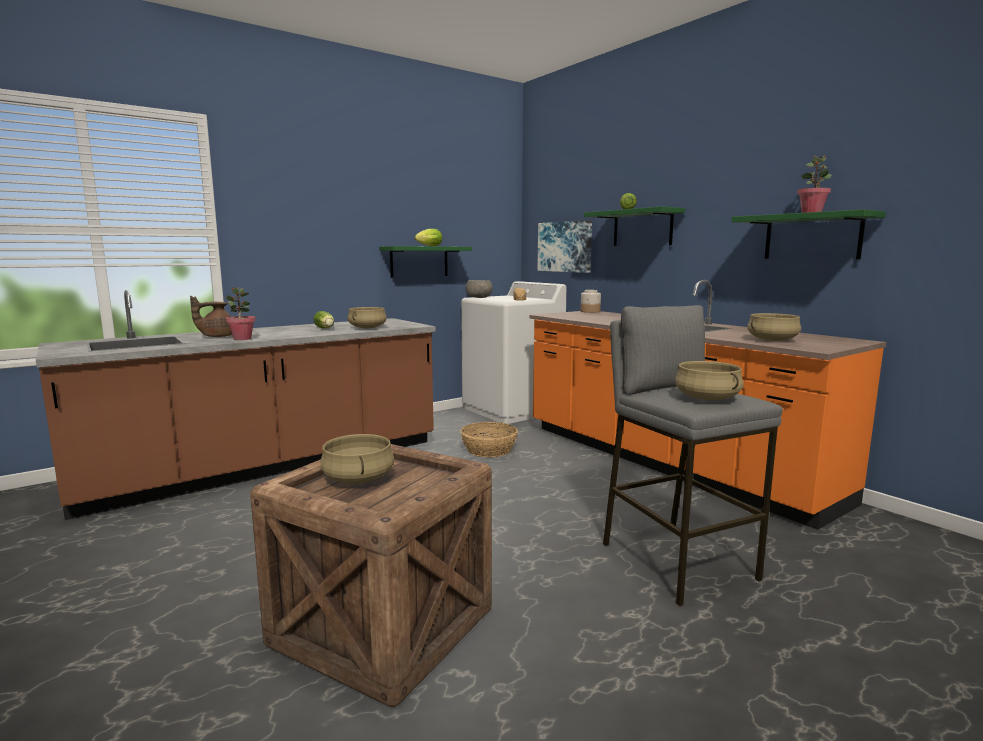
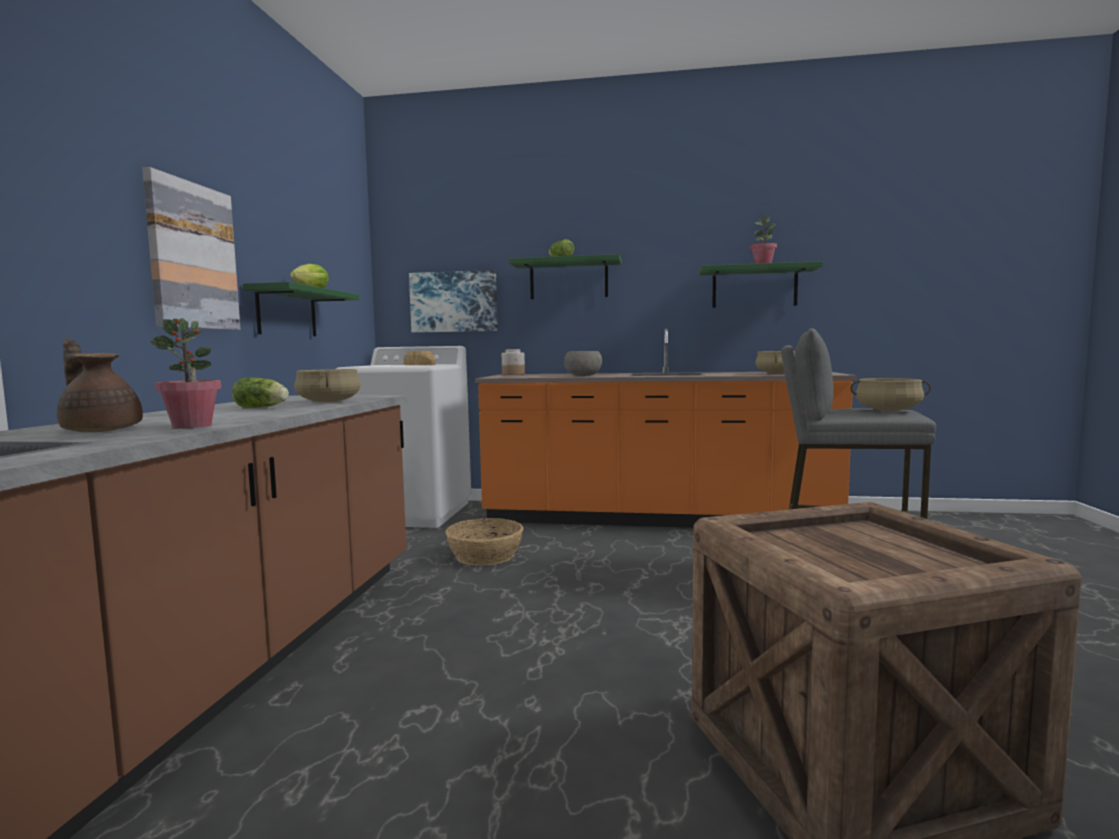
camera: 45 degrees left, 5 degrees down
brown teapot [190,296,232,337] -> brown teapot turned 120 degrees clockwise [57,338,143,432]
beige cooking pot [320,434,394,484] -> none
grey bowl [466,280,493,298] -> grey bowl moved to [564,351,602,376]
none -> picture [142,167,241,330]

